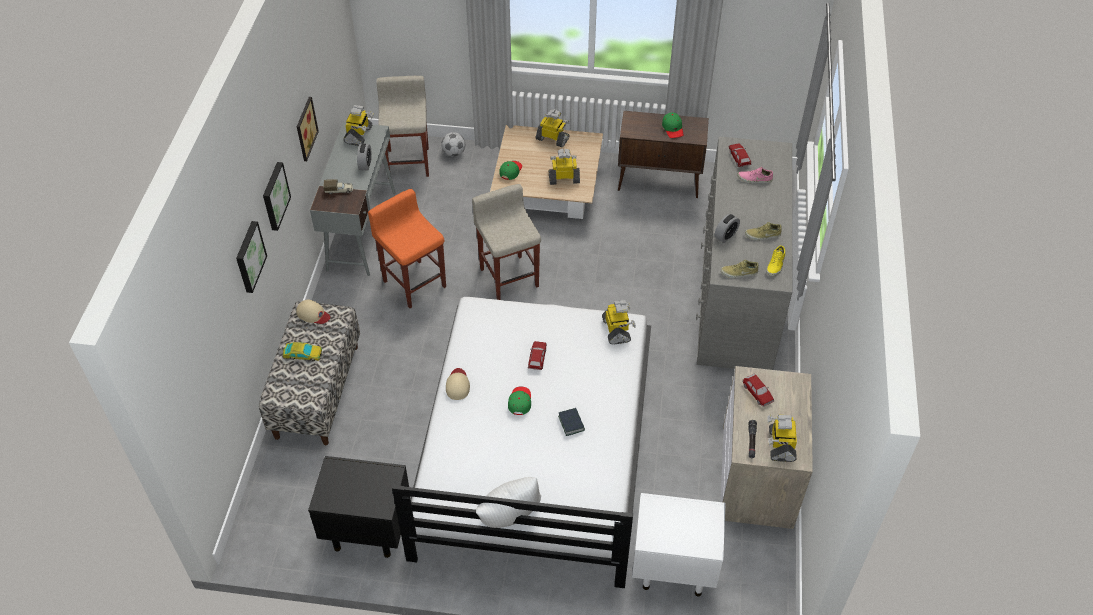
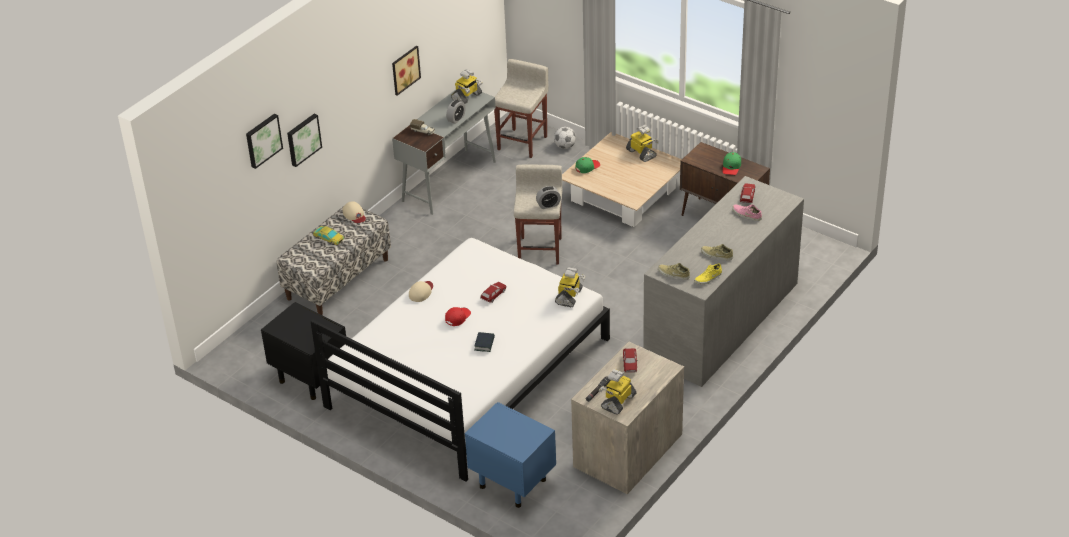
camera: 30 degrees right, 10 degrees down
picture [263,162,291,231] -> picture moved to [246,114,283,169]
orange stool [368,189,446,308] -> none
white pillow [476,477,541,528] -> none
green cap [508,386,531,415] -> red cap [445,307,471,326]
toy robot [549,149,580,185] -> none
white nightstand [632,493,726,596] -> blue nightstand [465,402,556,508]
alarm clock [715,214,740,243] -> alarm clock moved to [536,186,561,209]

